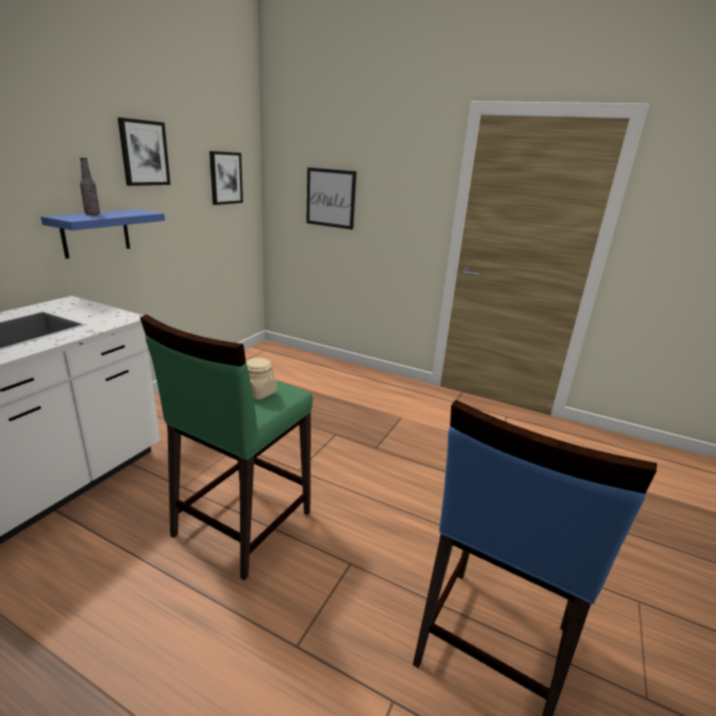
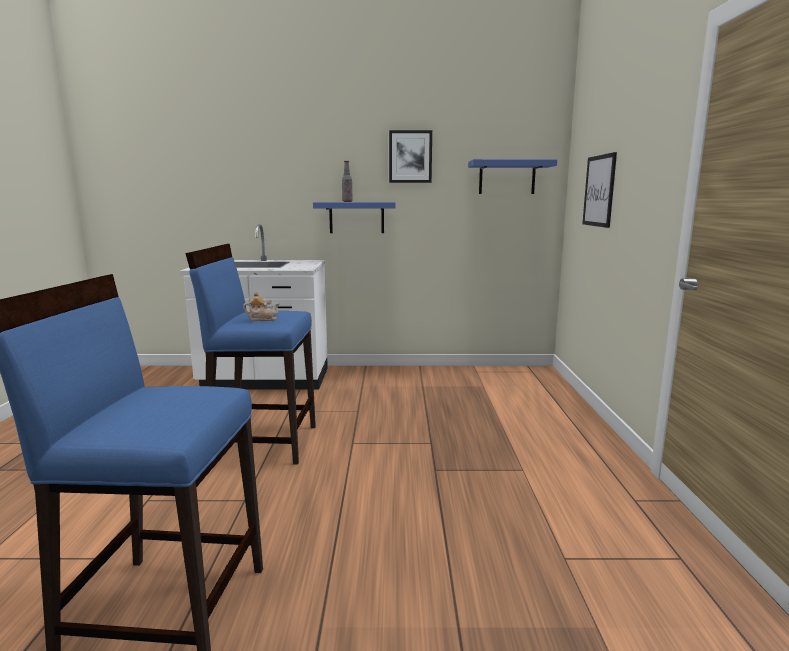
camera: 65 degrees right, 10 degrees down
green stool [140,314,313,581] -> blue stool [185,244,316,465]
picture [209,151,243,205] -> blue shelf [468,159,557,194]
beige jar [246,358,277,399] -> teapot [243,292,280,321]

